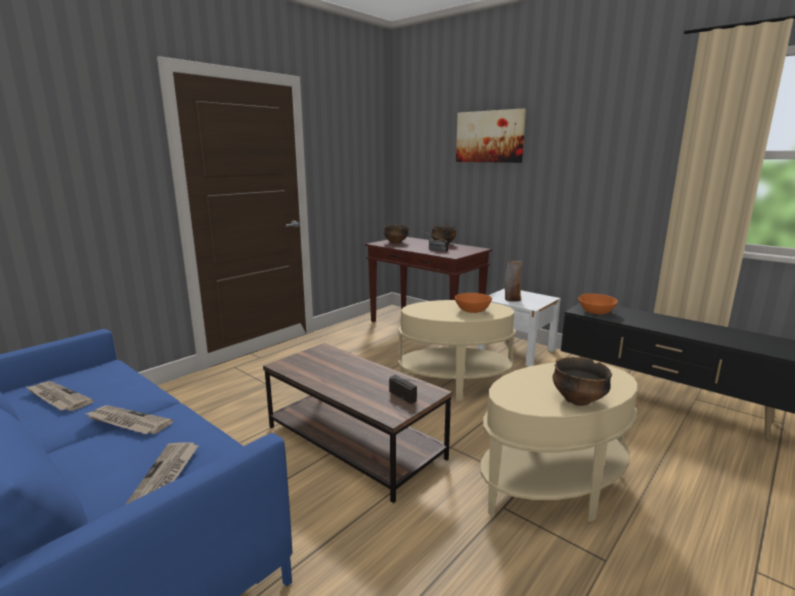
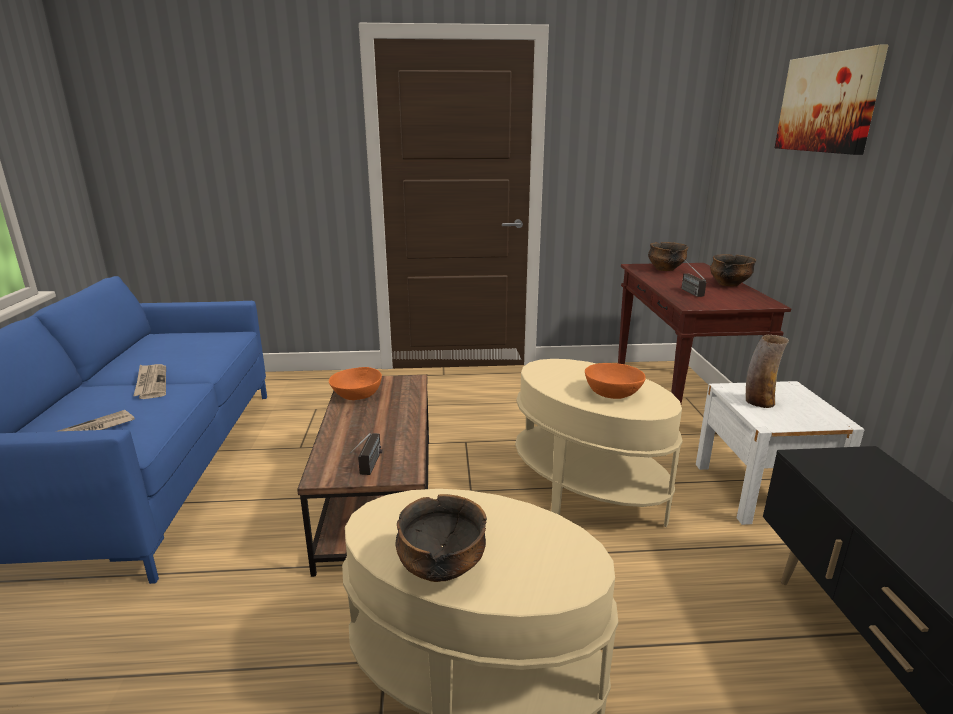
camera: 45 degrees right, 5 degrees up
newspaper [25,381,94,411] -> none
orange bowl [578,293,618,315] -> orange bowl moved to [329,367,382,400]

